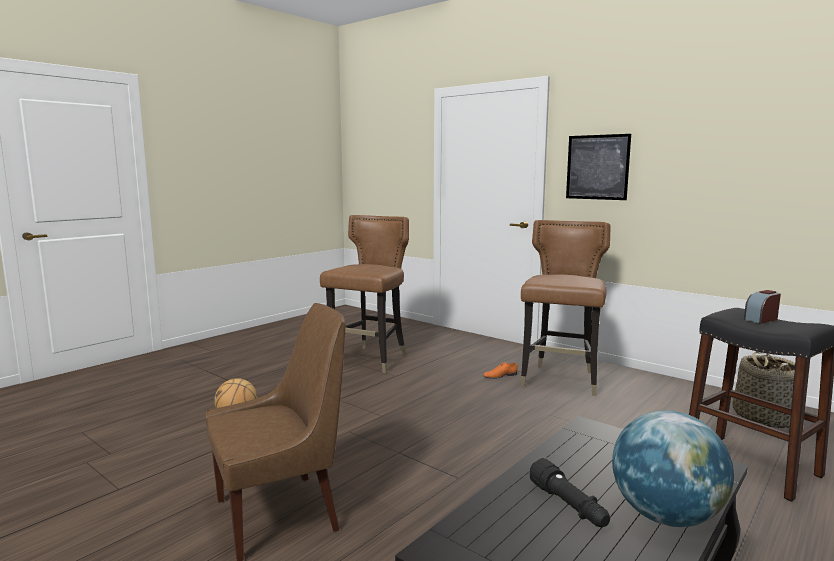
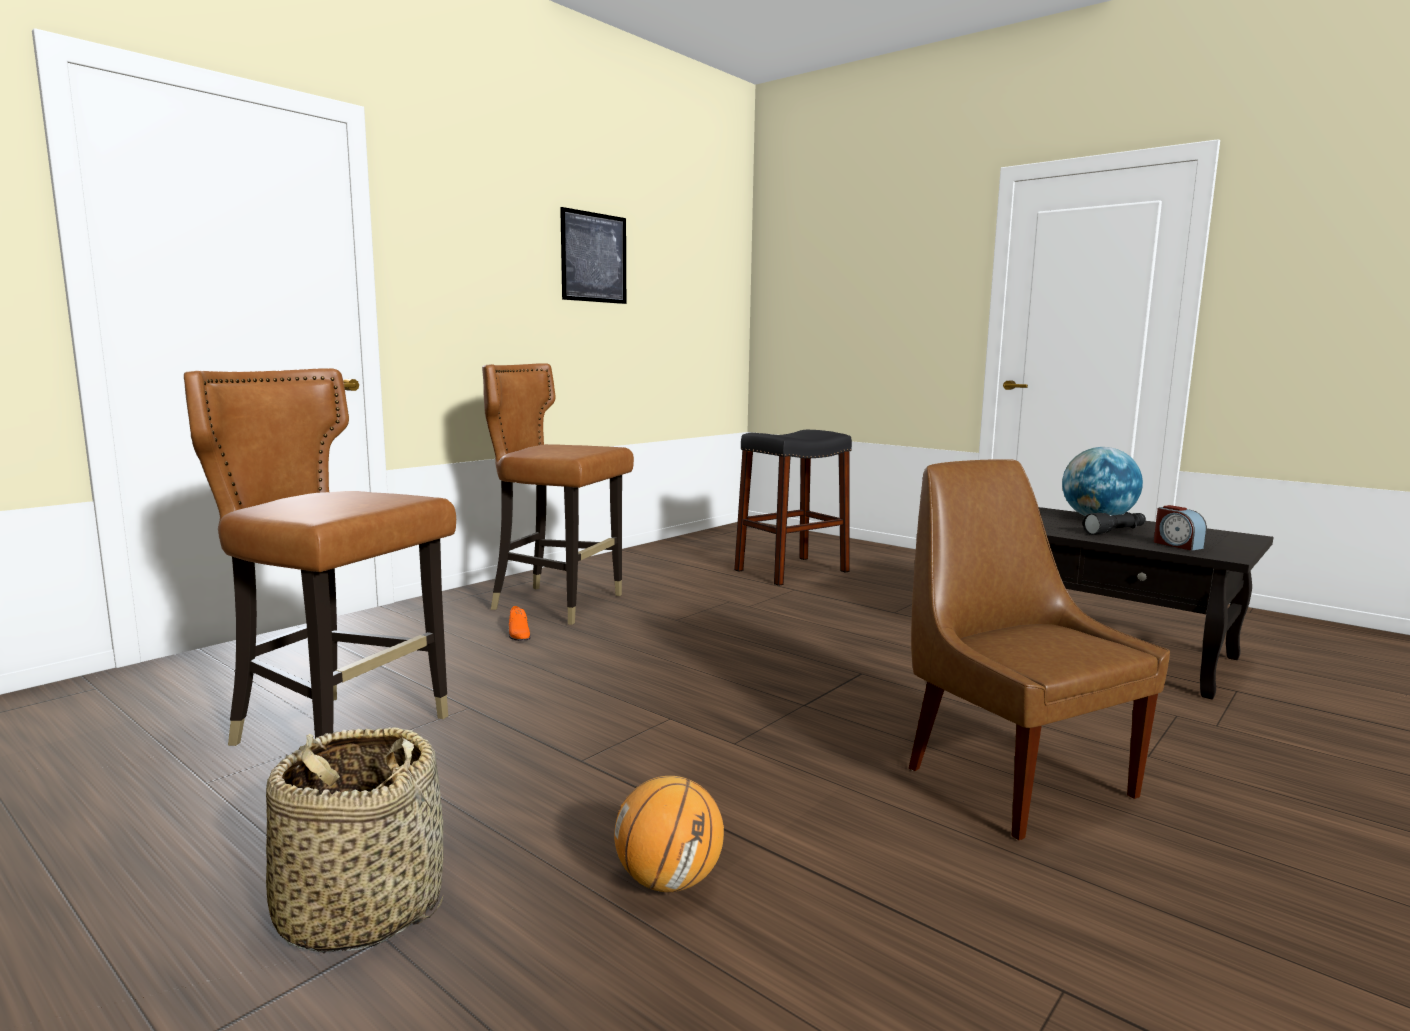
camera: 90 degrees left, 0 degrees up
picture [566,134,631,200] -> picture moved to [560,207,626,304]
basket [733,351,795,428] -> basket moved to [266,727,444,954]
alarm clock [744,290,781,324] -> alarm clock moved to [1154,505,1207,551]

